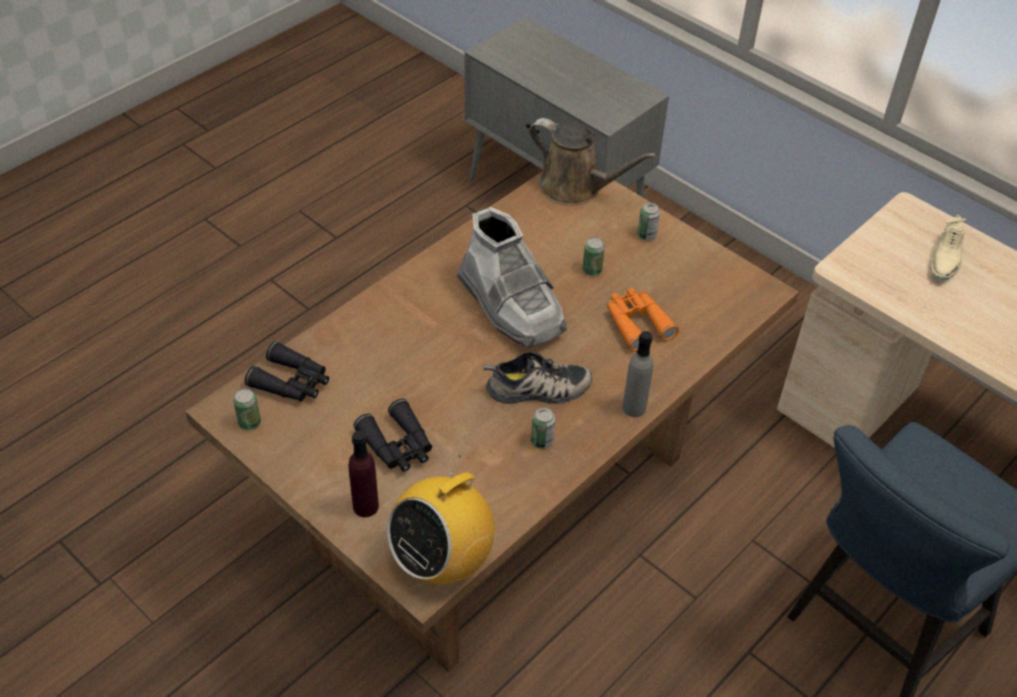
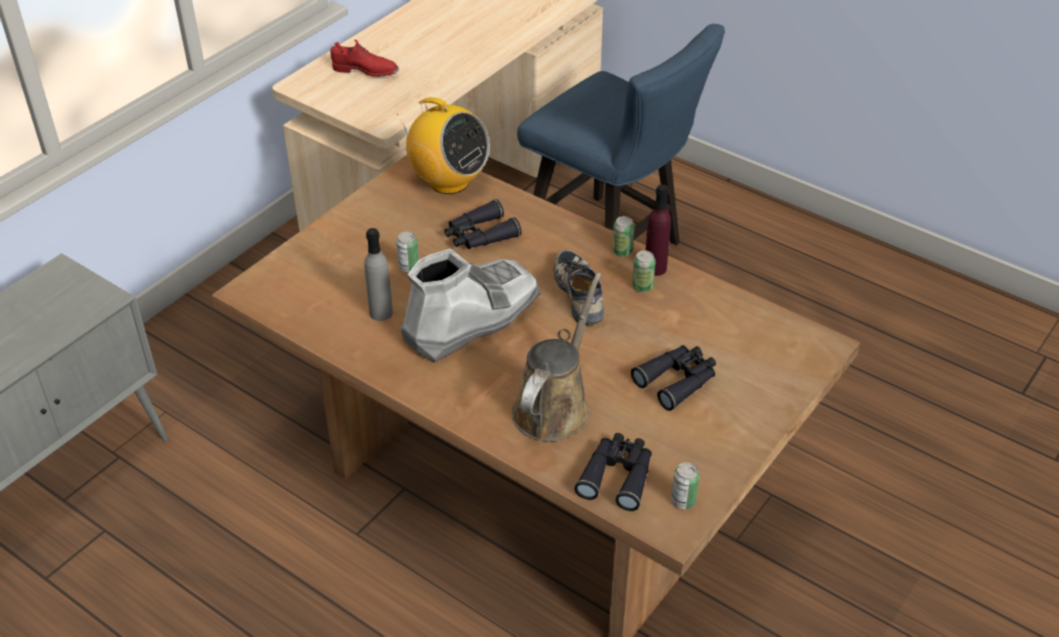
camera: 95 degrees left, 5 degrees down
purple bottle [349,431,379,517] -> purple bottle moved to [645,184,671,276]
radio [387,455,495,584] -> radio moved to [397,97,490,194]
brown watering can [529,118,657,206] -> brown watering can moved to [512,273,602,442]
orange binoculars [607,288,679,352] -> black binoculars [445,199,522,249]
grey bottle [622,331,653,417] -> grey bottle moved to [364,228,393,321]
can [637,203,660,241] -> can moved to [612,216,635,257]
beige shoe [930,215,966,281] -> red shoe [330,39,399,77]

